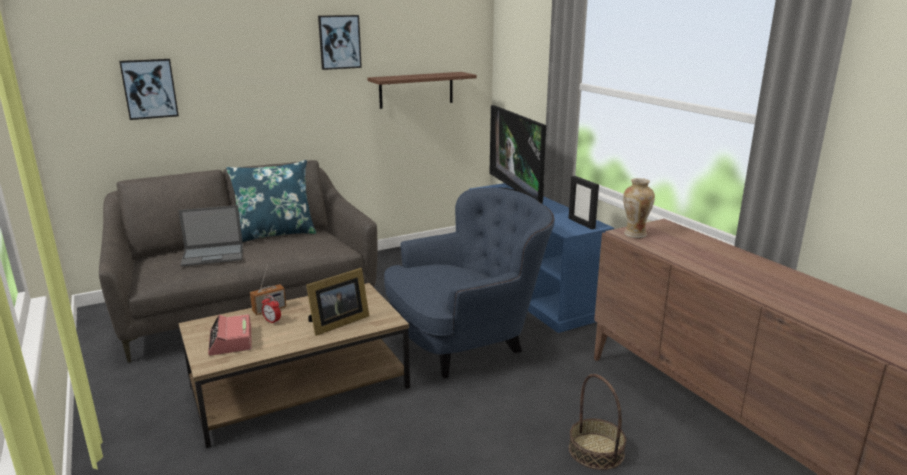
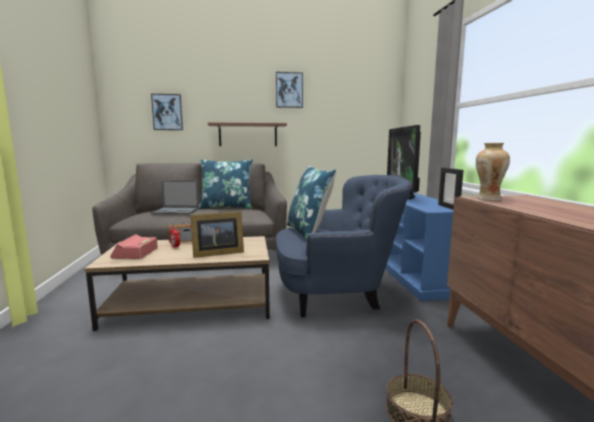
camera: 20 degrees right, 10 degrees down
brown shelf [368,72,477,109] -> brown shelf moved to [208,122,287,146]
none -> blue pillow [287,165,337,241]

